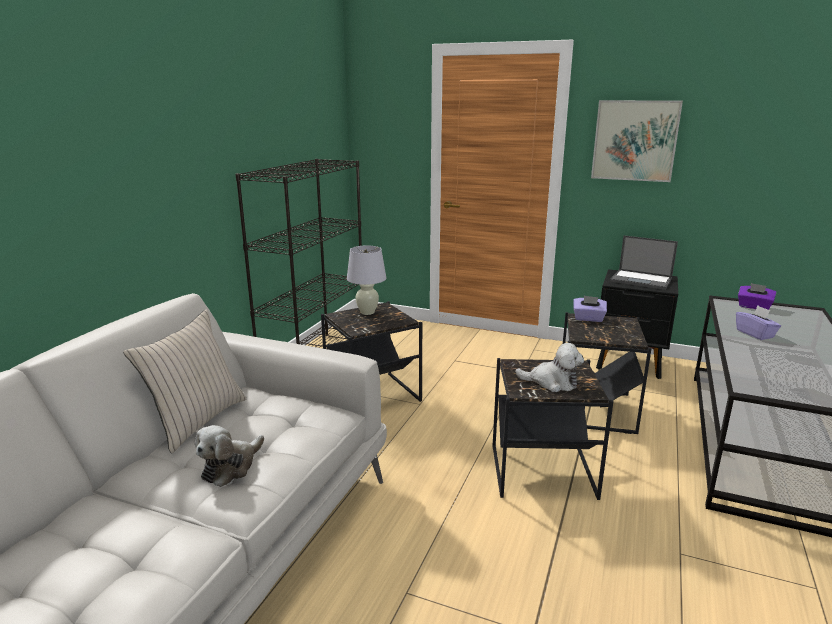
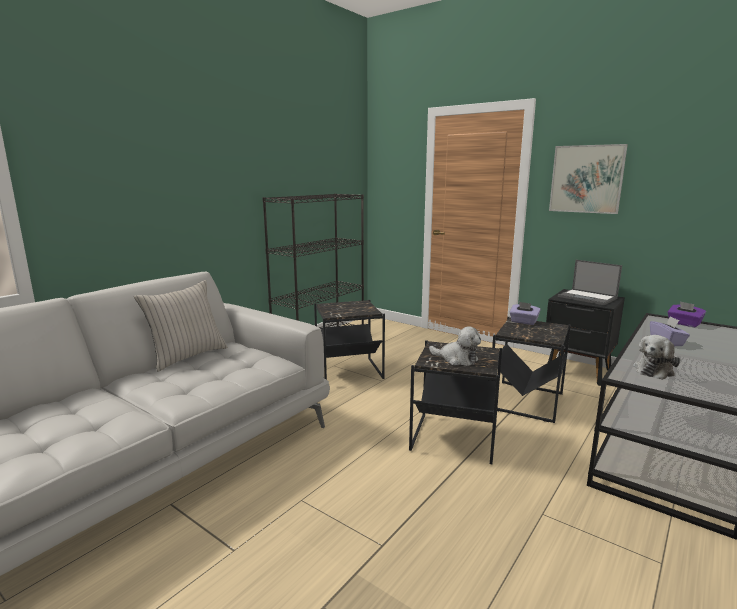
camera: 15 degrees right, 5 degrees down
plush toy [195,425,264,487] -> plush toy moved to [633,335,680,380]
white table lamp [347,245,386,315] -> none

